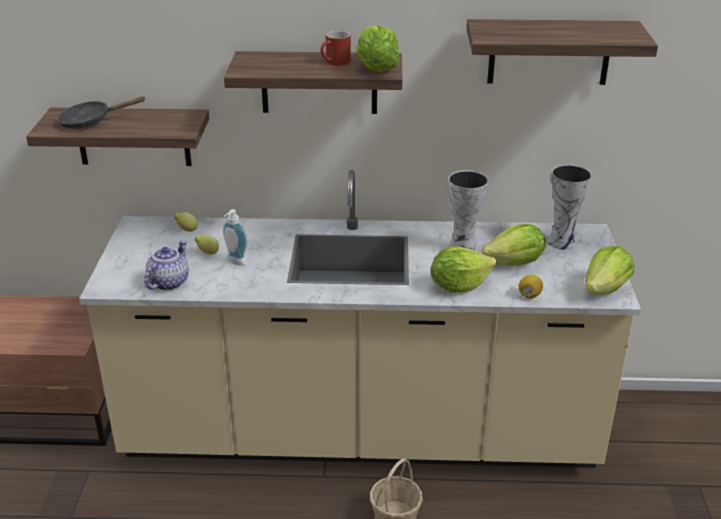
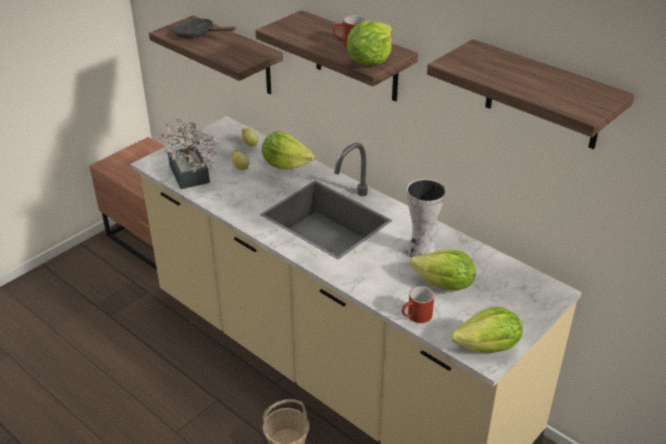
camera: 40 degrees right, 5 degrees up
teapot [144,241,189,290] -> potted plant [158,118,220,189]
soap dispenser [223,209,247,266] -> none
lettuce [431,247,497,293] -> lettuce moved to [262,131,314,170]
lemon [519,275,543,299] -> red mug [402,286,434,323]
vase [547,164,592,250] -> none

